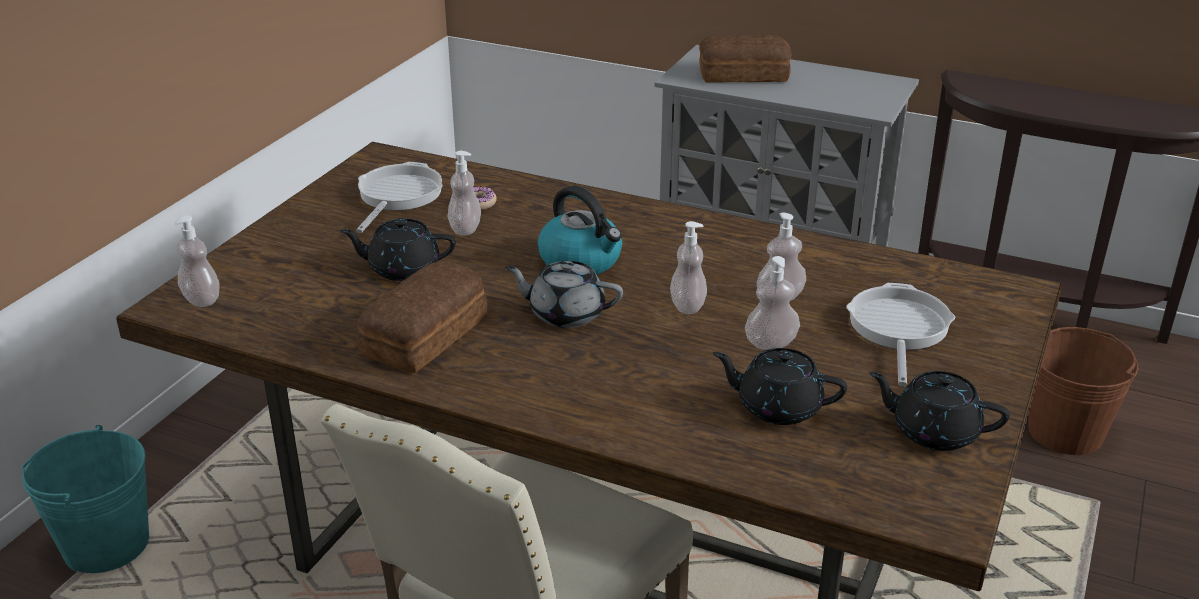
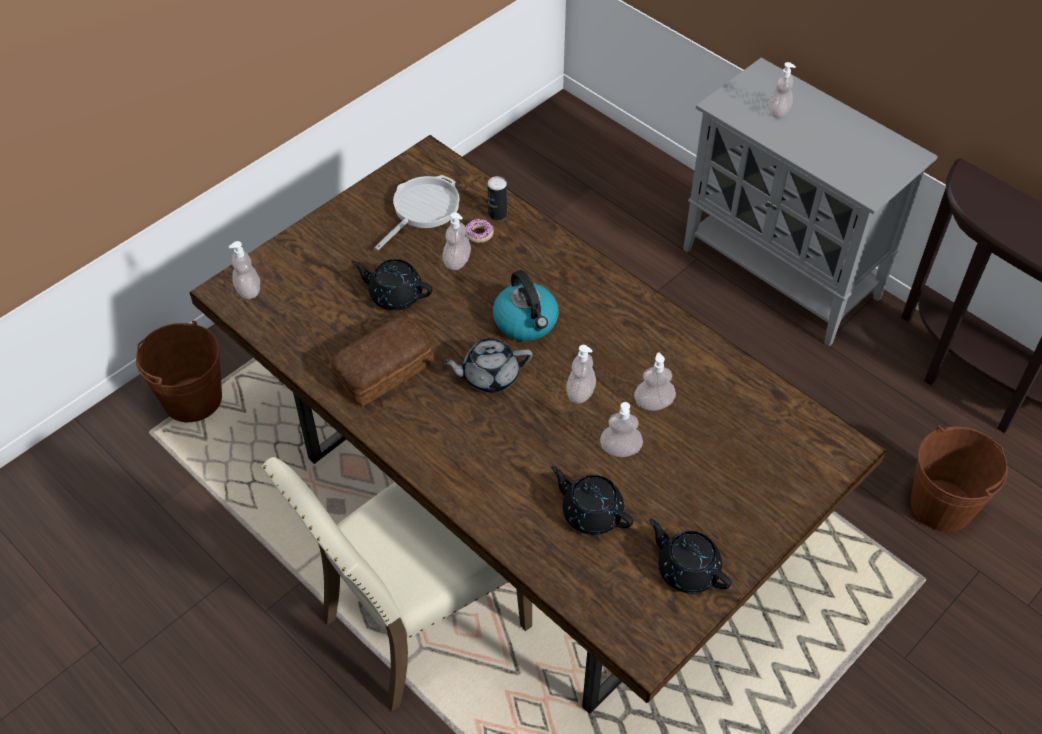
camera: 20 degrees right, 20 degrees up
turquoise bucket [22,425,149,573] -> brown bucket [136,321,222,422]
grey teapot [505,261,623,328] -> grey teapot turned 45 degrees counterclockwise [442,338,533,393]
bread [699,35,792,83] -> soap dispenser [768,62,796,118]
frying pan [846,283,955,386] -> none
none -> can [487,176,507,221]

